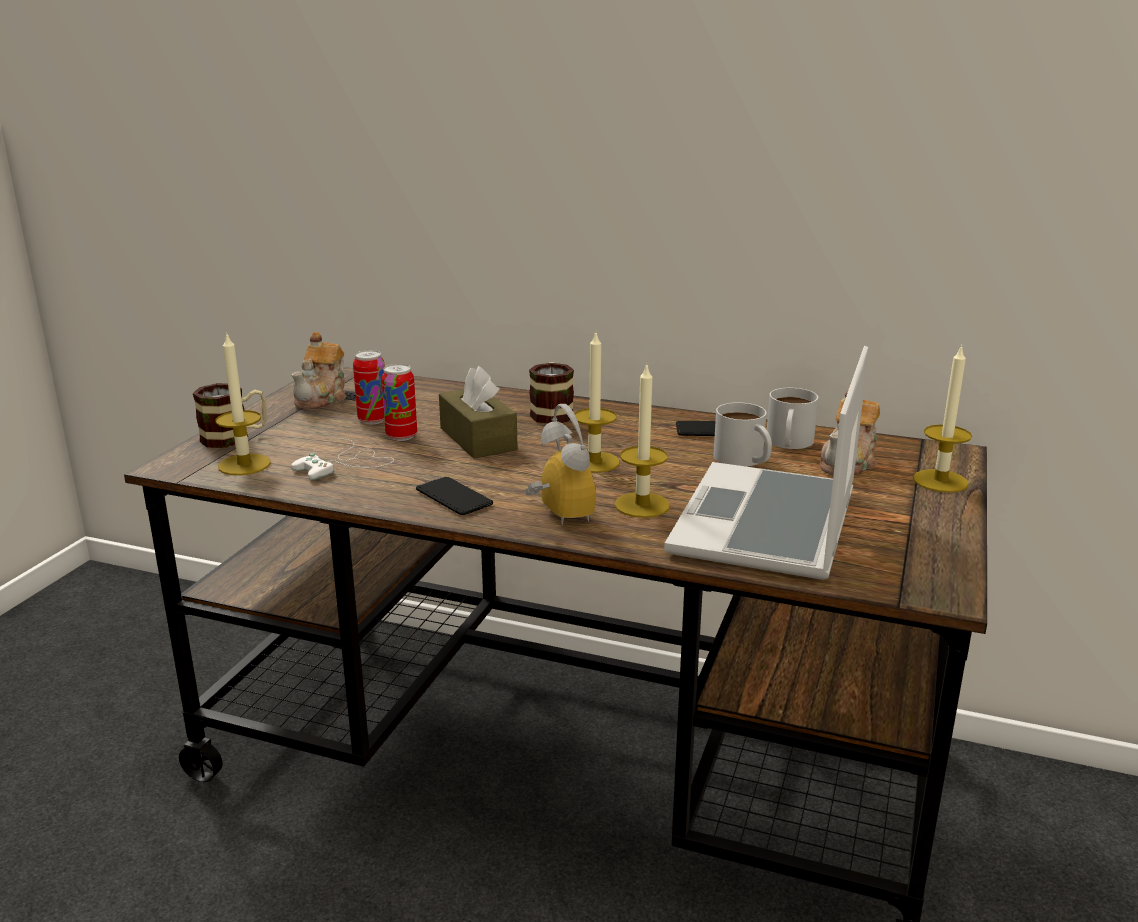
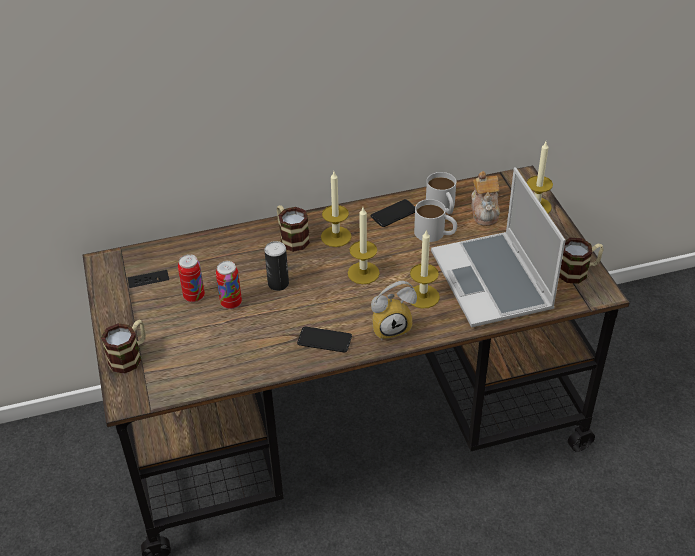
camera: 35 degrees left, 20 degrees up
candle [215,332,271,475] -> candle moved to [321,172,352,247]
teapot [291,332,346,409] -> none
white game controller [291,438,394,480] -> none
brown tissue box [439,366,518,459] -> can [264,241,289,291]
alarm clock [525,404,596,525] -> alarm clock turned 135 degrees clockwise [371,281,417,340]
none -> mug [559,238,604,284]

